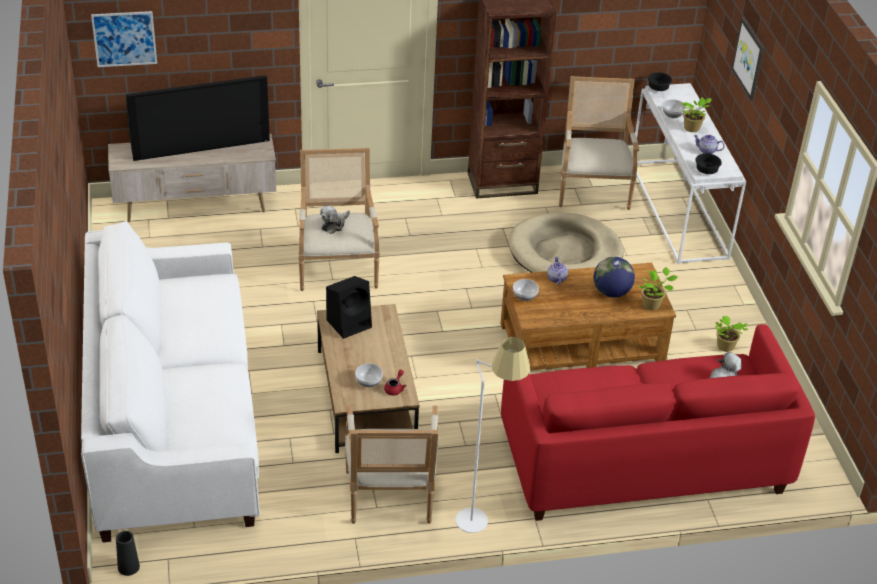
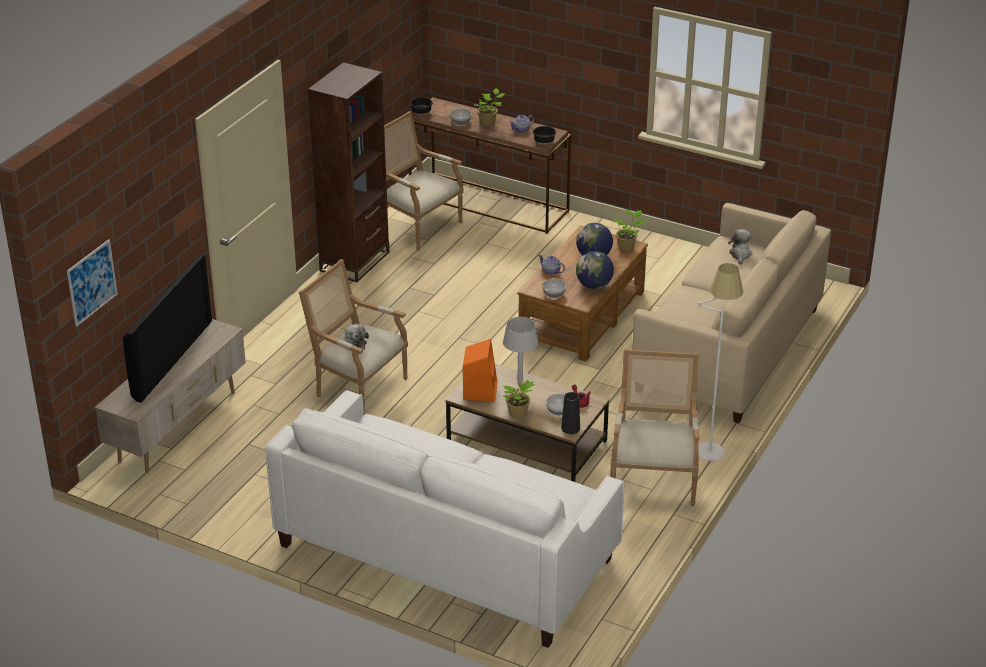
camera: 50 degrees left, 5 degrees down
black vase [116,531,140,576] -> black vase moved to [561,392,580,434]
black speaker [326,276,372,339] -> orange speaker [463,339,498,402]
armchair [345,405,438,524] -> armchair turned 120 degrees counterclockwise [610,349,700,506]
red sofa [501,324,815,521] -> beige sofa [632,203,831,423]
beige dog bed [508,212,623,272] -> none
white console table [632,83,746,264] -> brown console table [409,97,571,234]
potted plant [715,316,748,352] -> potted plant moved to [503,380,534,419]
picture [731,17,764,101] -> none
none -> grey table lamp [503,317,539,382]
none -> globe [576,251,614,289]

